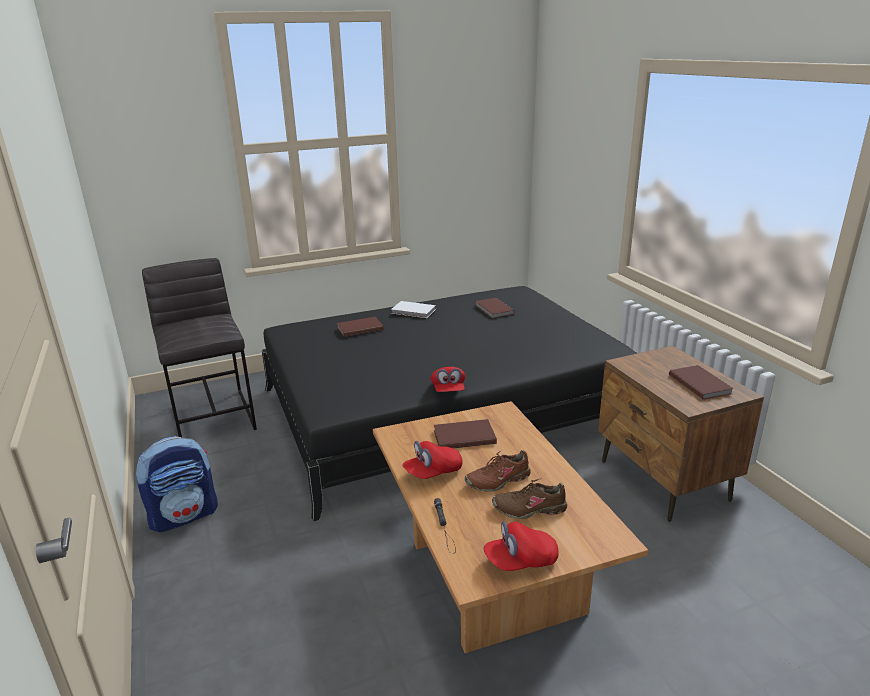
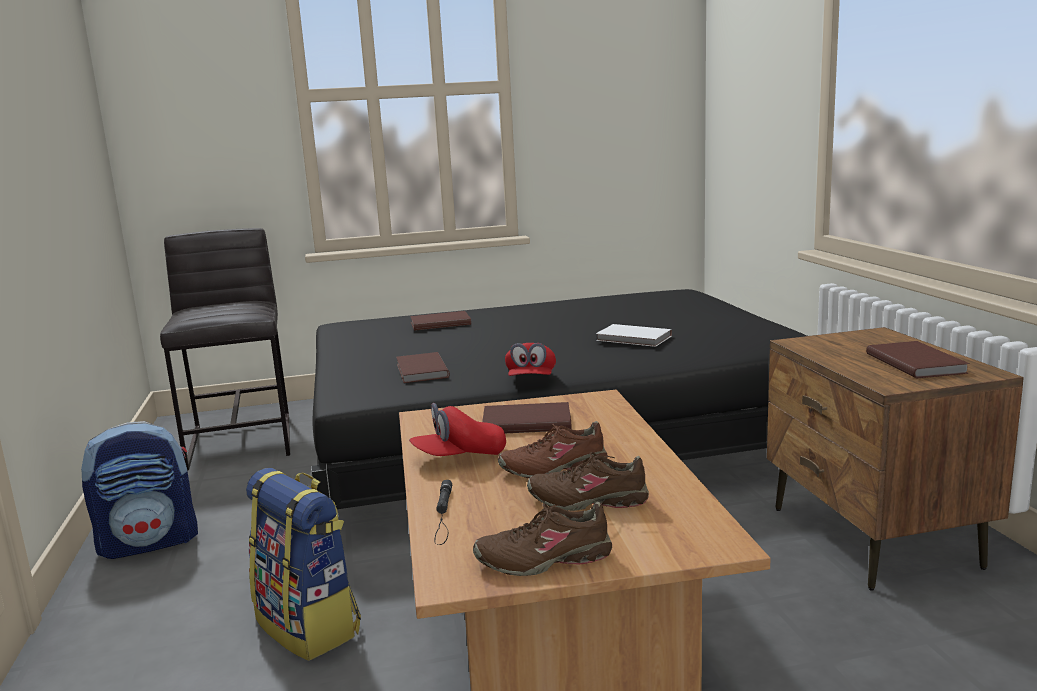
camera: 10 degrees right, 10 degrees down
white book [391,301,436,318] -> white book moved to [596,324,672,347]
brown book [475,298,515,319] -> brown book moved to [396,352,450,383]
red cap [483,521,559,571] -> brown shoe [473,502,612,576]
none -> backpack [246,468,361,661]

